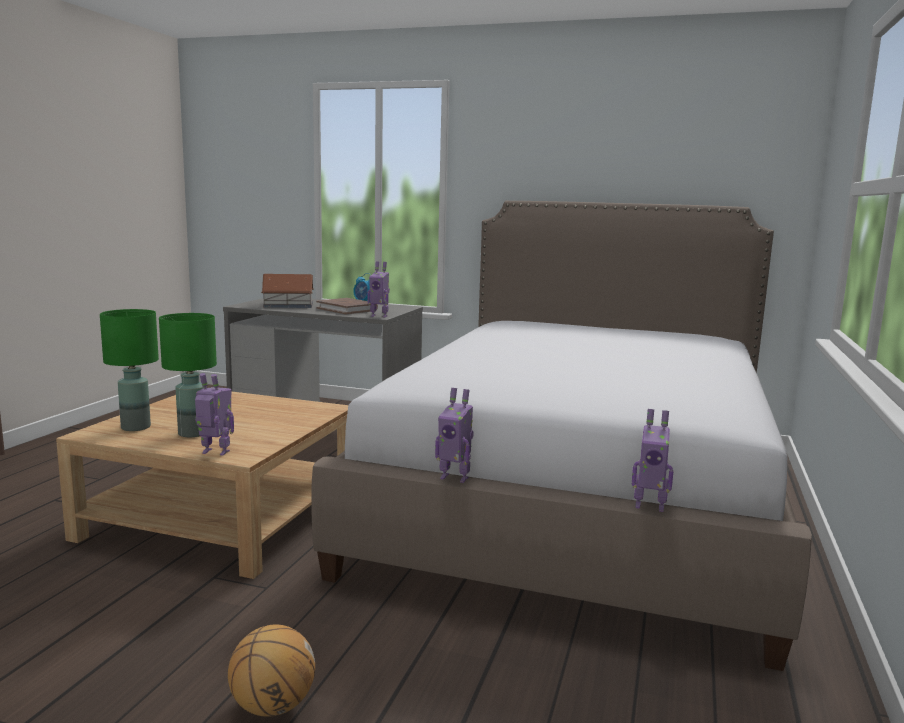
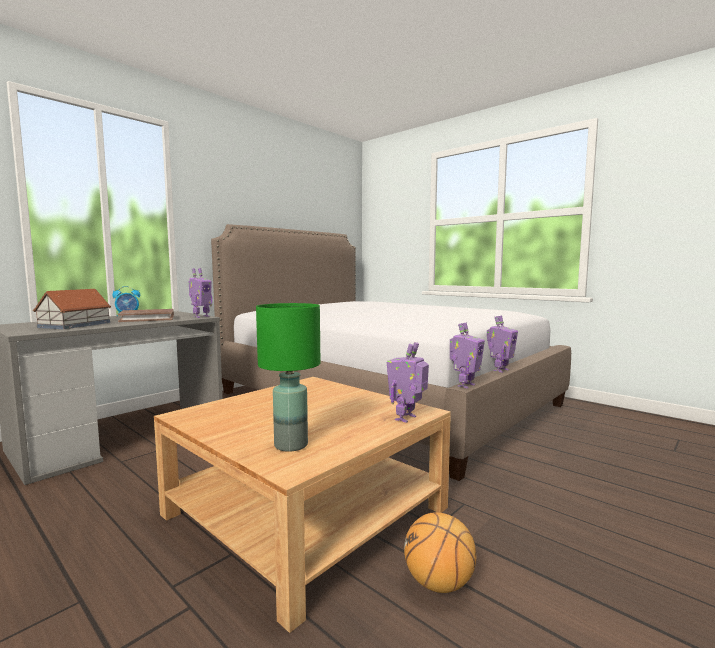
camera: 65 degrees left, 5 degrees down
green table lamp [159,313,217,437] -> none
basketball [228,625,315,717] -> basketball moved to [404,512,476,593]
toy robot [632,409,673,512] -> toy robot moved to [450,322,485,389]

